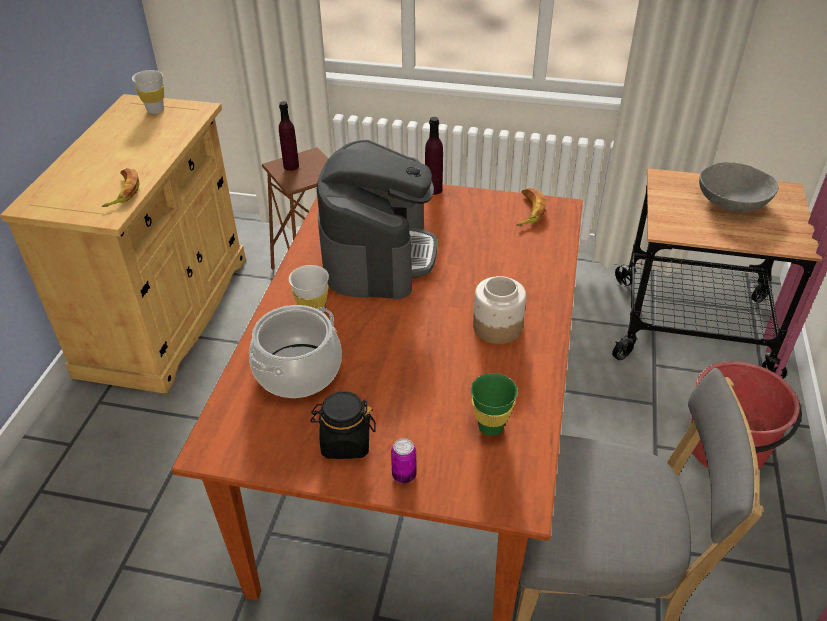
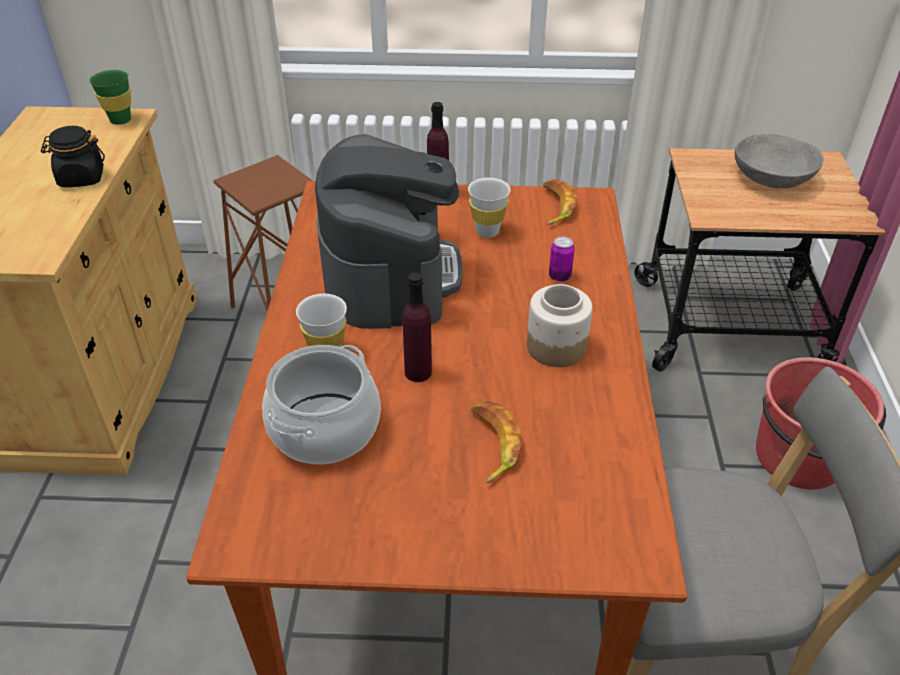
camera: 10 degrees left, 0 degrees up
banana [102,168,139,207] -> banana moved to [471,401,522,483]
white cup [132,70,164,114] -> white cup moved to [468,178,510,238]
purple bottle [279,101,299,171] -> purple bottle moved to [402,273,432,382]
black jar [310,391,376,459] -> black jar moved to [41,126,105,187]
can [391,438,417,484] -> can moved to [549,236,575,282]
green cup [471,373,518,436] -> green cup moved to [89,70,131,125]

